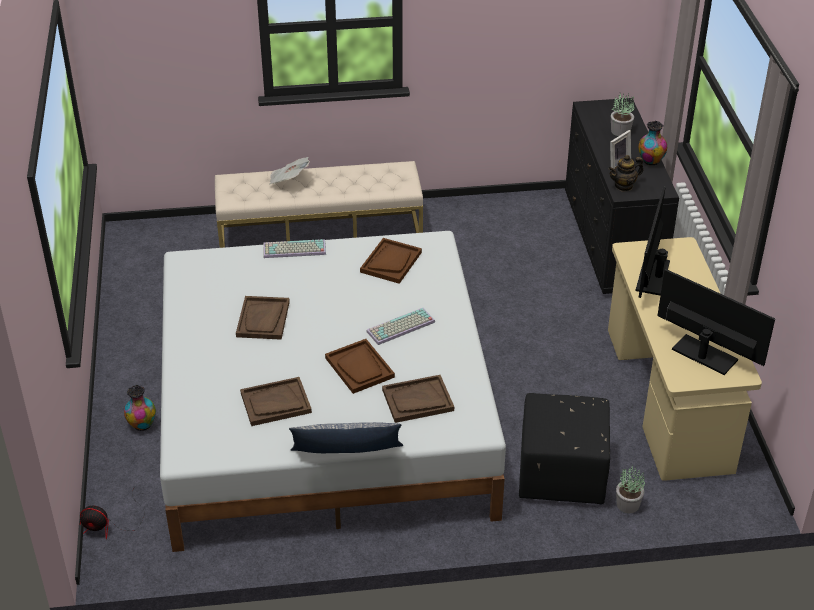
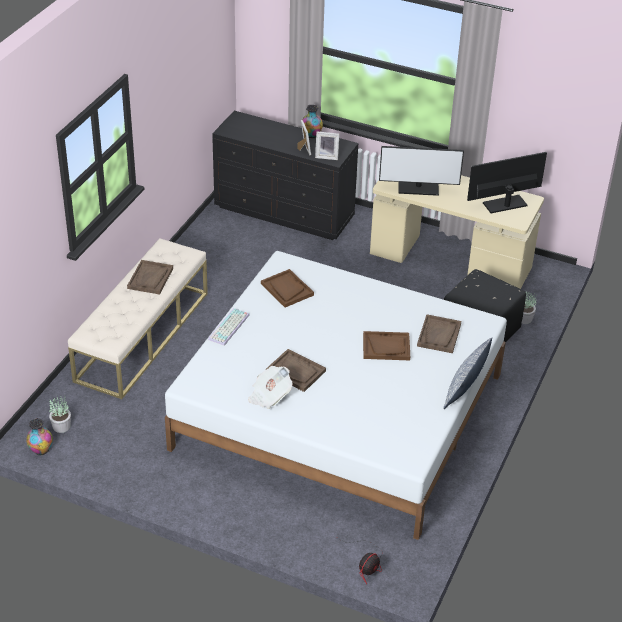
camera: 60 degrees left, 0 degrees up
vase [124,385,156,431] -> vase moved to [26,418,53,455]
brown tray [240,377,312,426] -> brown tray moved to [127,260,173,295]
newspaper [269,157,310,185] -> newspaper moved to [248,366,292,409]
keyboard [366,308,435,345] -> none
teapot [608,155,643,191] -> picture frame [315,131,340,160]
potted plant [611,93,634,136] -> potted plant moved to [49,396,71,433]
monitor [635,186,670,298] -> monitor turned 45 degrees counterclockwise [379,146,464,196]

